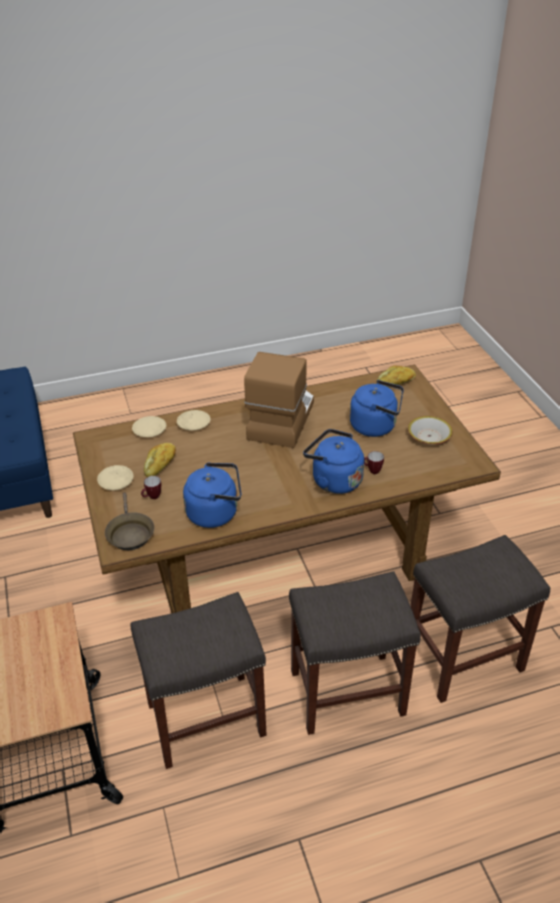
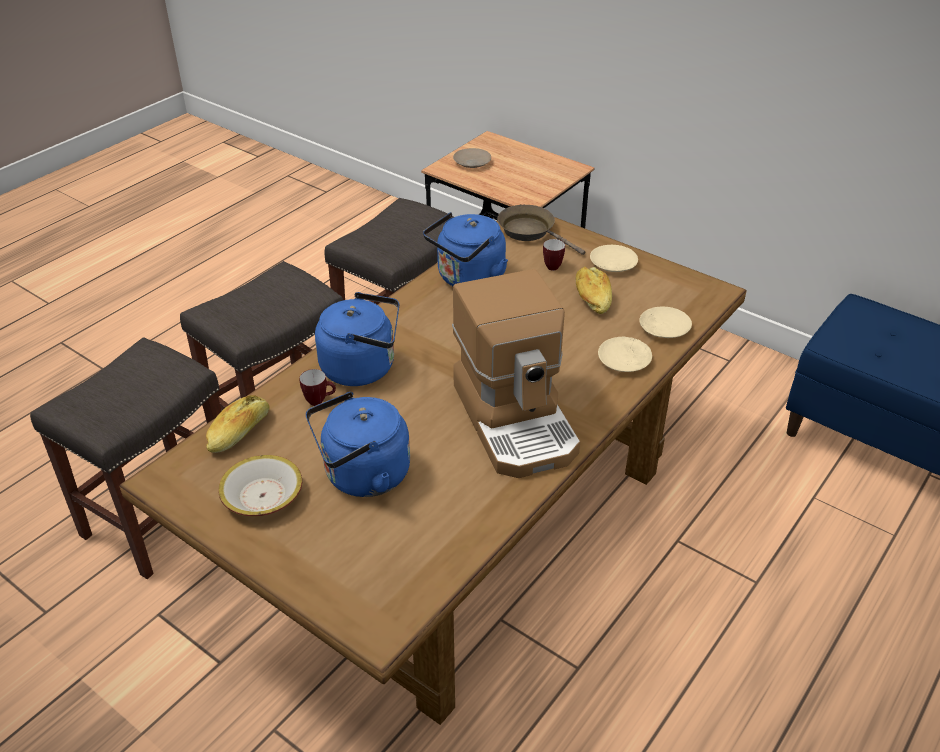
camera: 145 degrees right, 0 degrees up
bread [376,365,416,388] -> bread moved to [206,395,269,453]
none -> beige plate [453,148,491,168]

